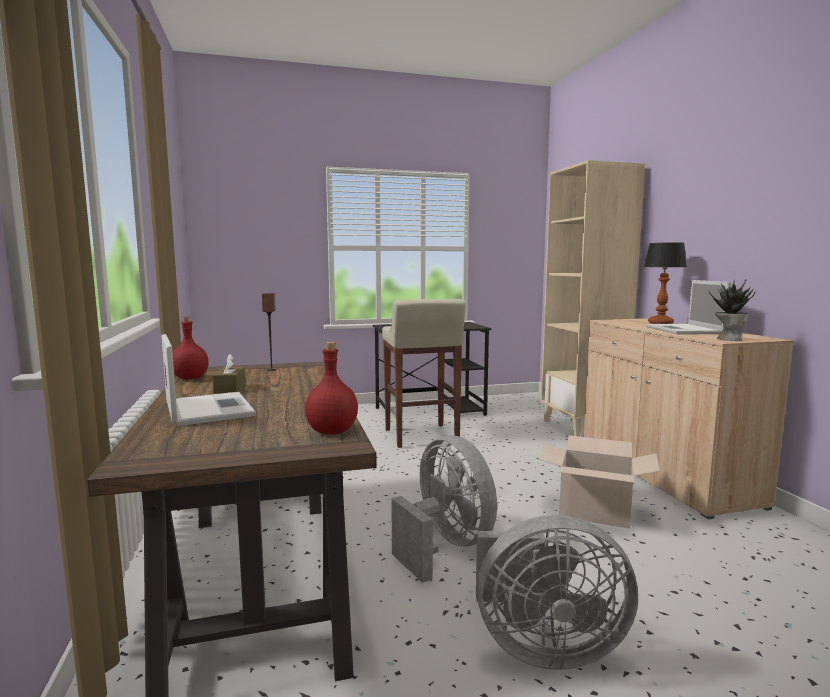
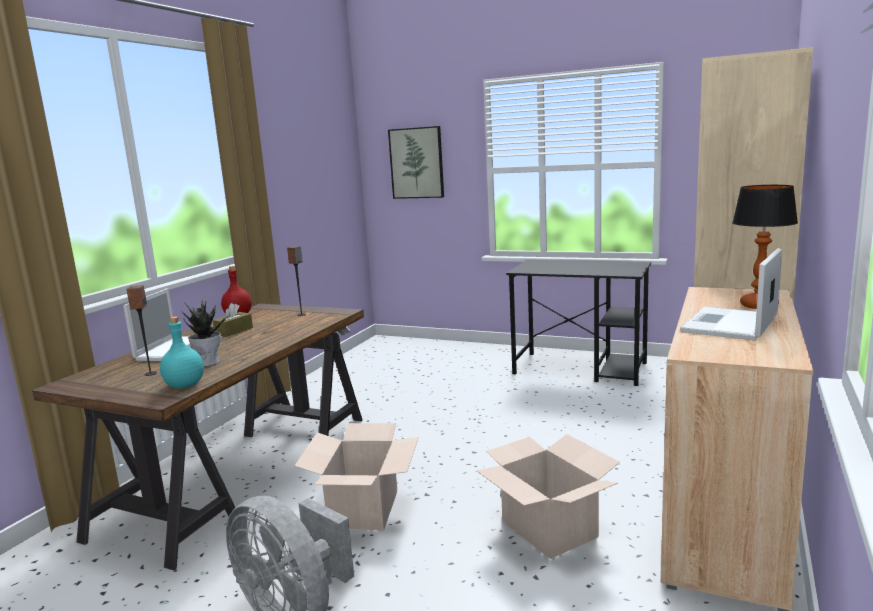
camera: 40 degrees right, 5 degrees up
red bottle [305,342,358,434] -> turquoise bottle [160,316,204,389]
beige stool [382,299,466,448] -> none
grey fan [391,436,497,583] -> cardboard box [295,423,419,530]
potted plant [709,279,755,341] -> potted plant moved to [180,300,231,367]
none -> speaker [126,285,157,376]
none -> picture [388,126,444,199]

